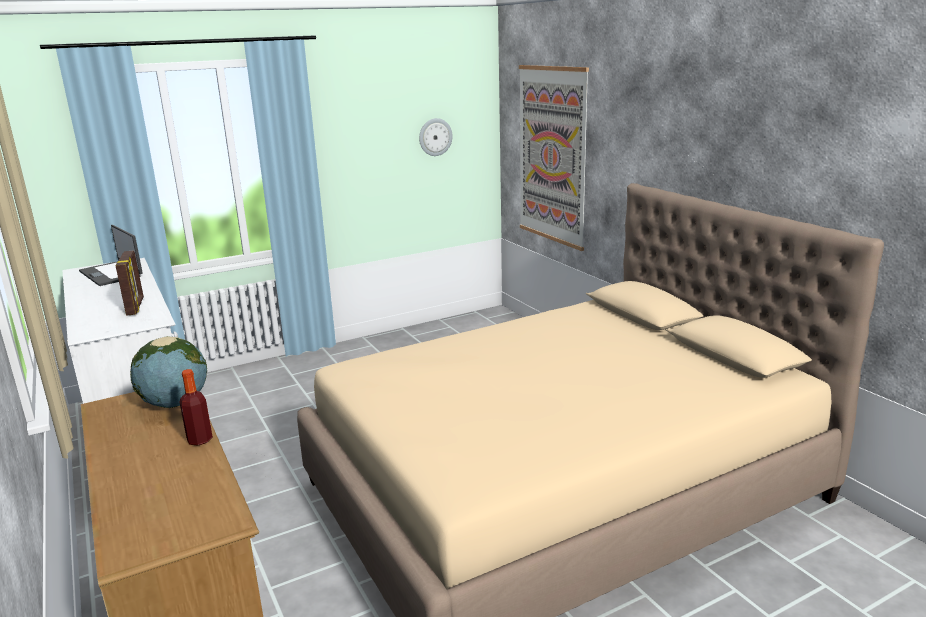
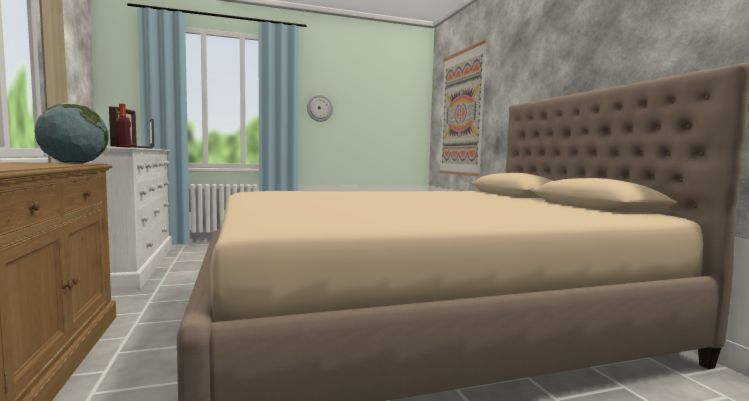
camera: 10 degrees right, 15 degrees down
bottle [180,369,213,445] -> bottle moved to [115,104,132,147]
wall clock [419,118,453,156] -> wall clock moved to [307,95,333,122]

